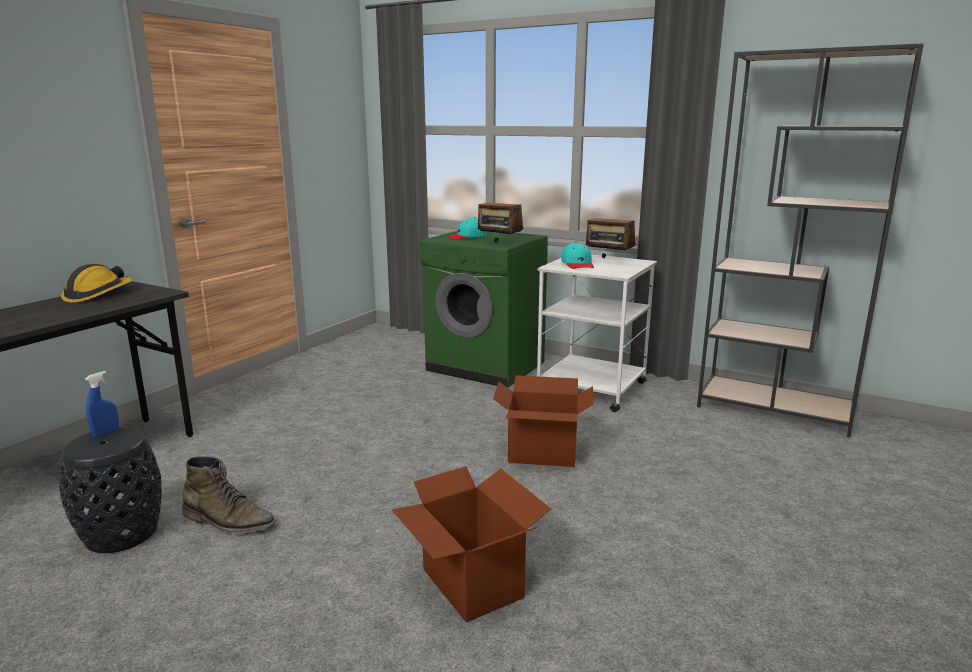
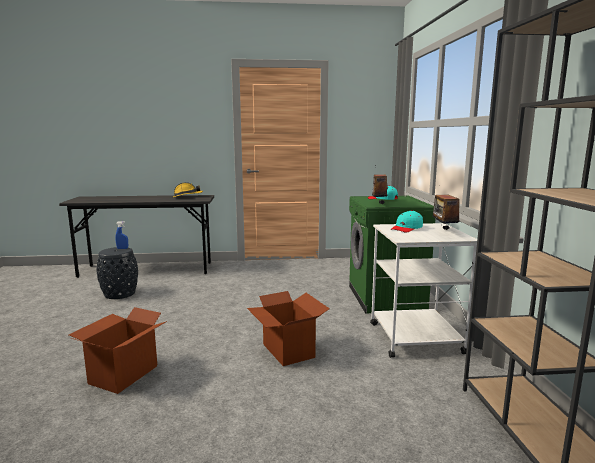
camera: 55 degrees right, 5 degrees down
green boot [182,456,276,534] -> none

